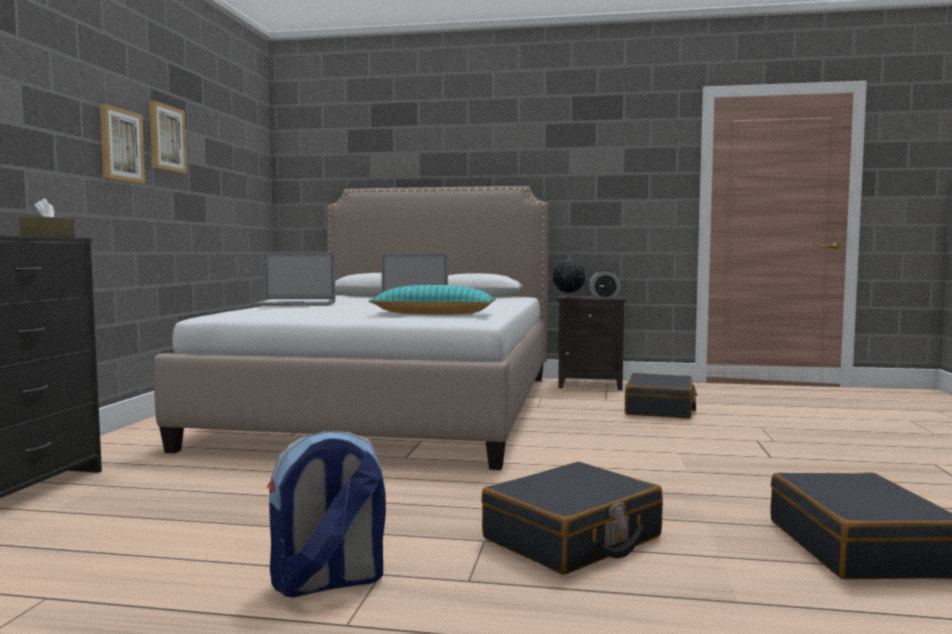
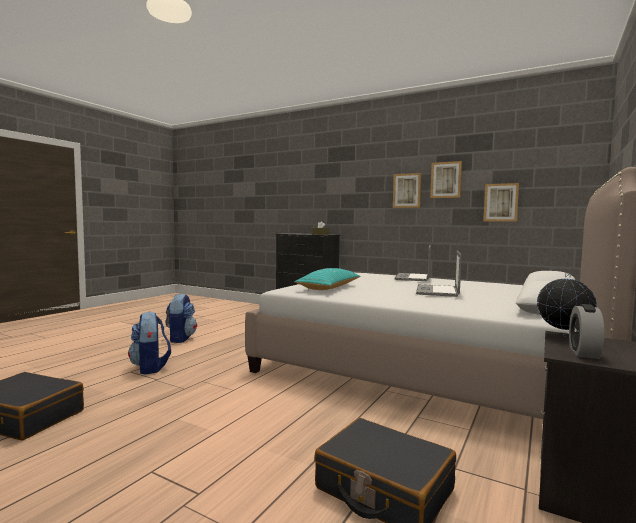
camera: 110 degrees right, 0 degrees up
black suitcase [481,462,663,575] -> backpack [128,311,171,375]
none -> picture [483,183,519,222]

